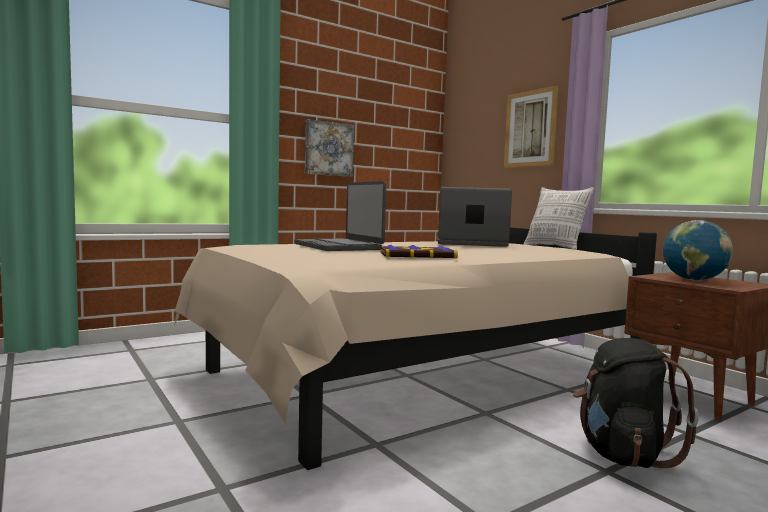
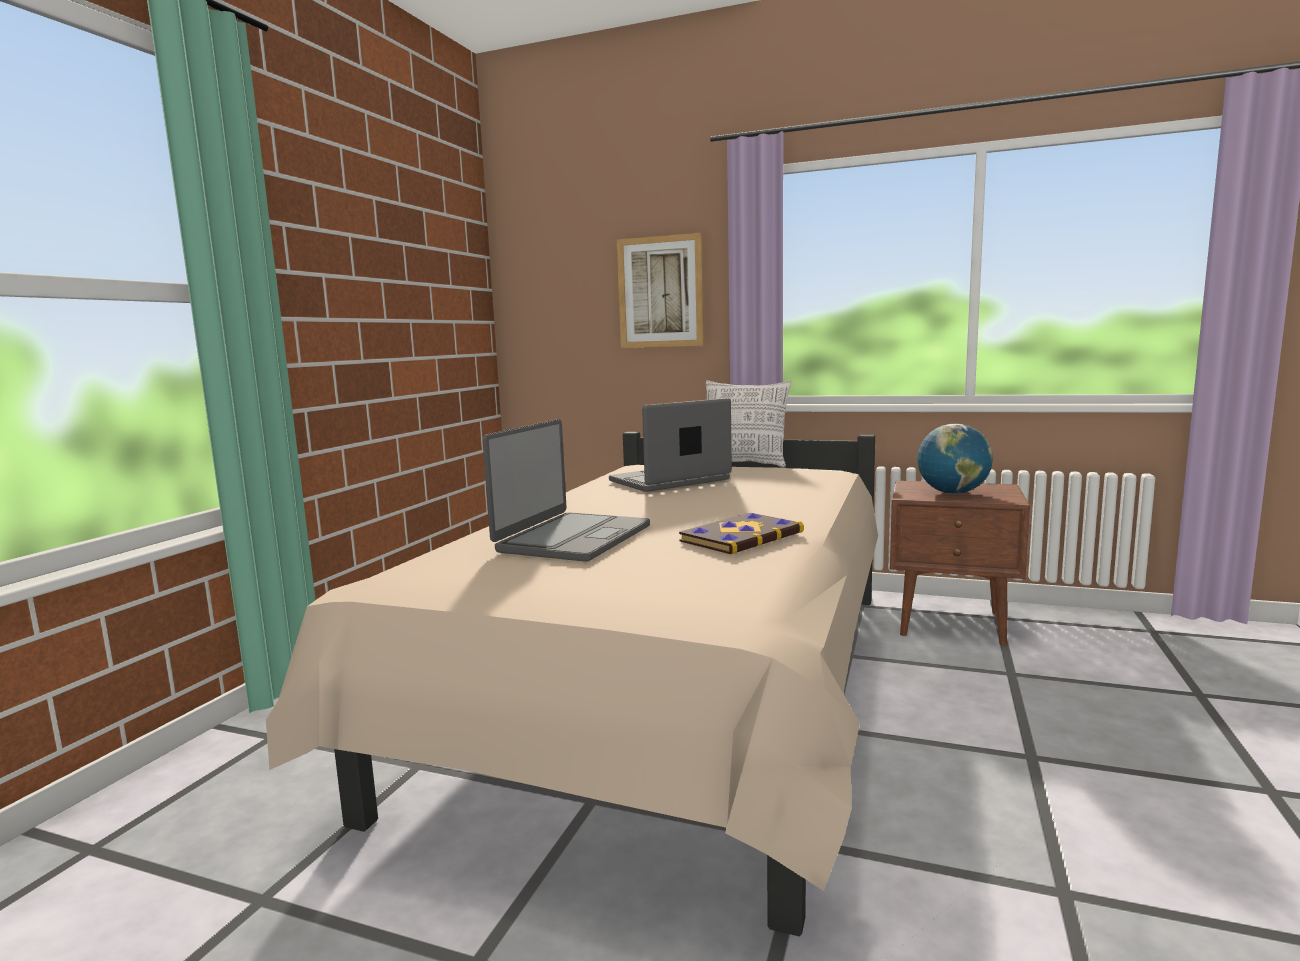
camera: 35 degrees left, 5 degrees up
laptop [294,181,386,251] -> laptop turned 90 degrees counterclockwise [483,419,650,562]
picture [305,119,354,177] -> none
black backpack [573,338,699,468] -> none

